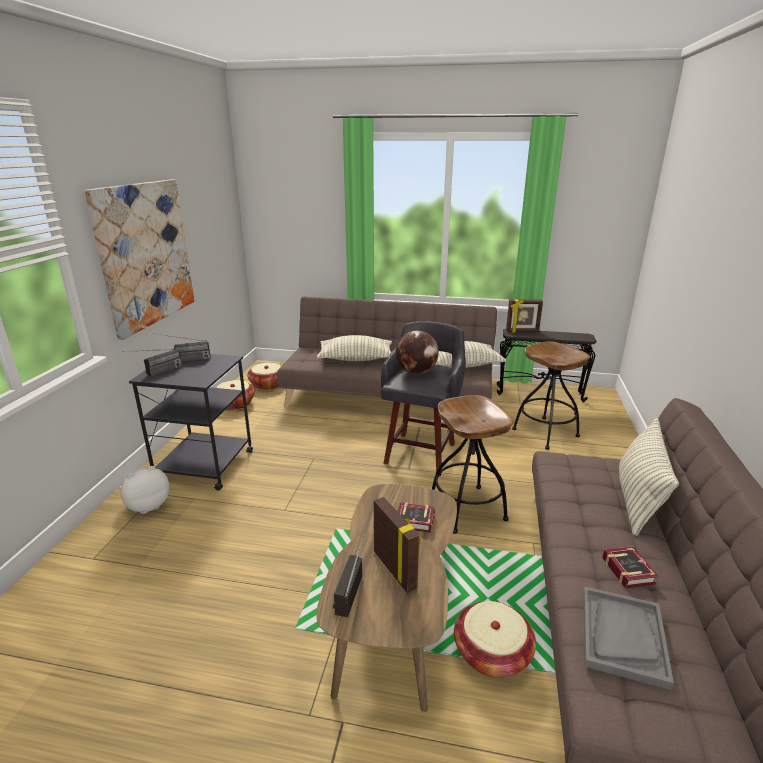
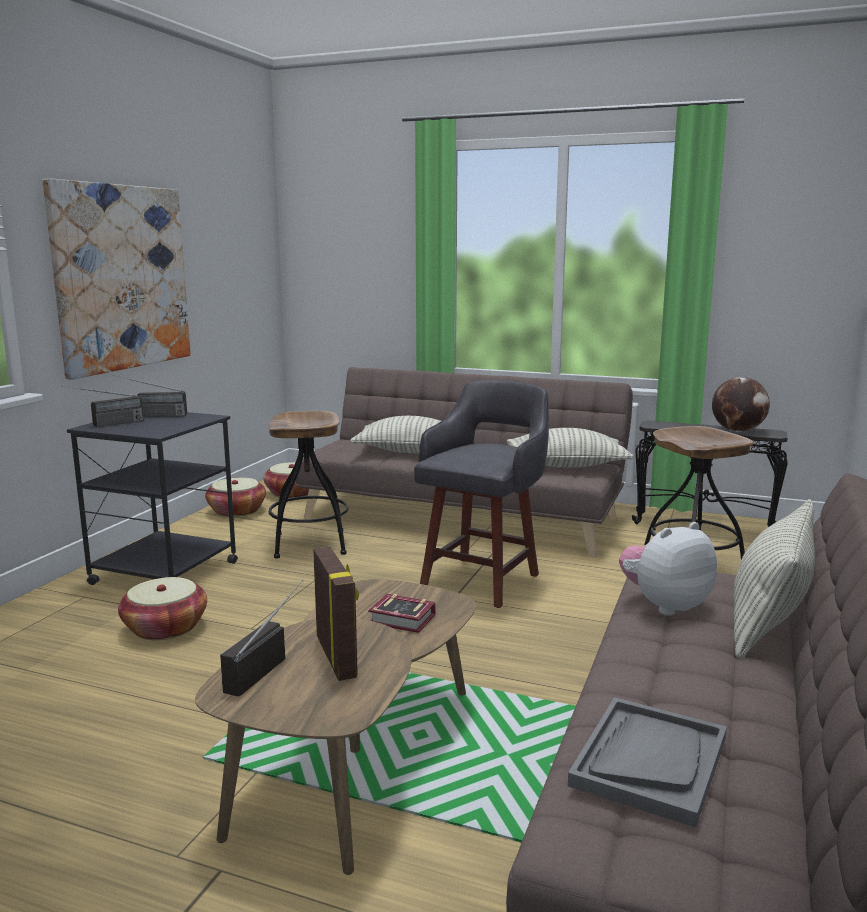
camera: 10 degrees right, 10 degrees down
plush toy [120,466,170,514] -> plush toy moved to [619,522,717,616]
globe [396,331,439,374] -> globe moved to [712,377,770,432]
brown stool [432,395,514,534] -> brown stool moved to [269,411,348,559]
basket [454,601,536,678] -> basket moved to [118,577,207,640]
picture frame [506,299,543,333] -> none
book [602,546,658,588] -> none

